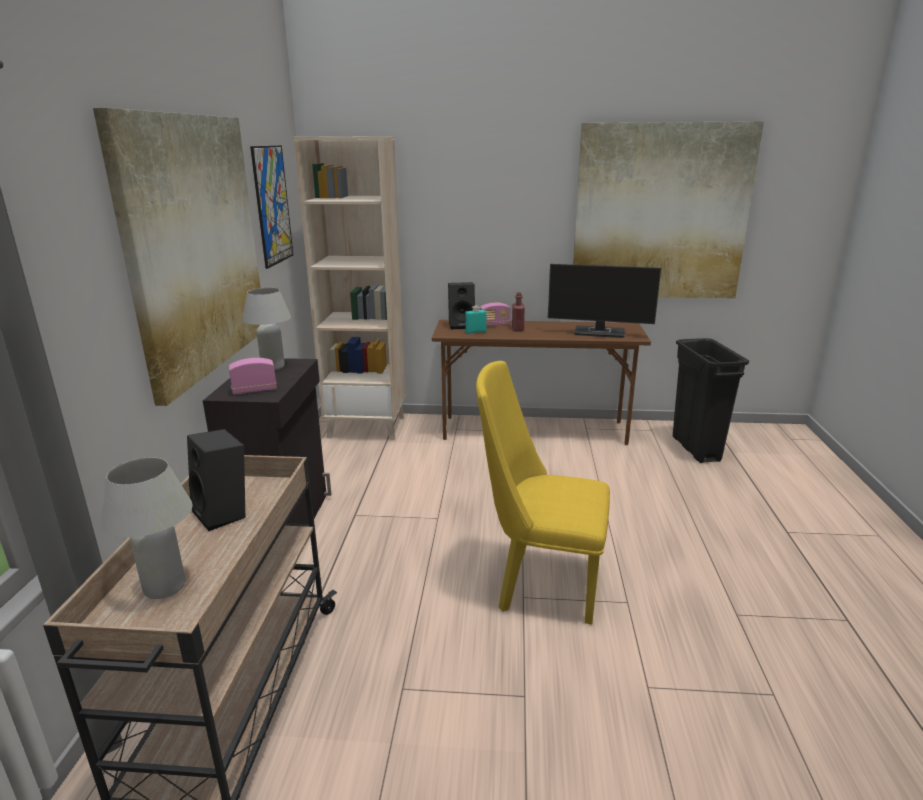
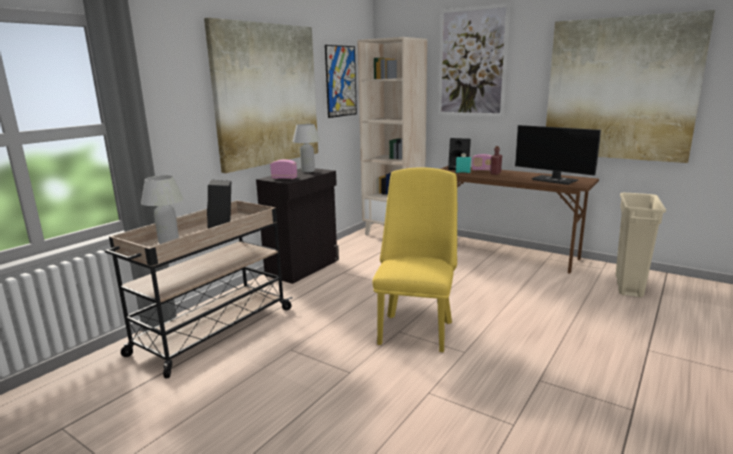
camera: 30 degrees right, 5 degrees down
yellow chair [476,361,610,625] -> yellow chair turned 60 degrees clockwise [372,167,457,352]
black trash can [673,338,749,463] -> beige trash can [616,193,666,297]
none -> picture [438,3,510,117]

